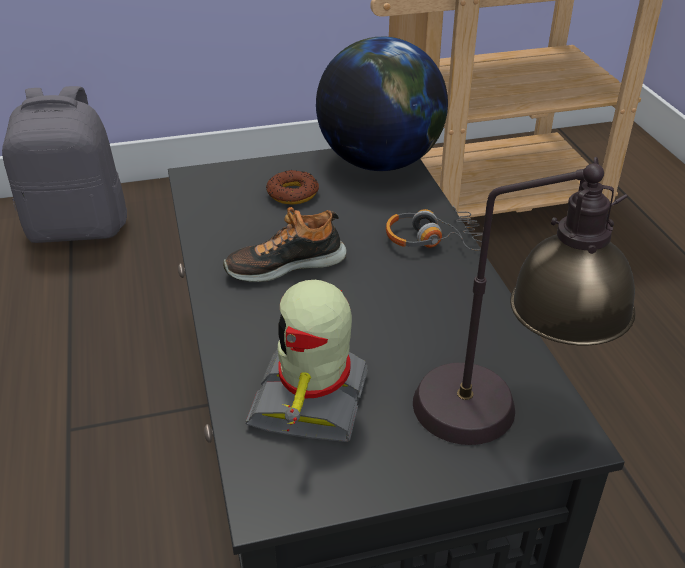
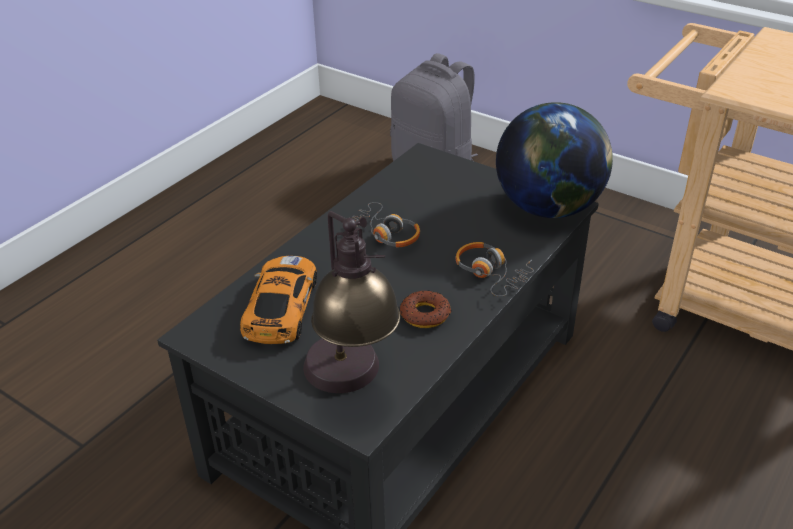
camera: 50 degrees right, 0 degrees up
shoe [223,207,347,282] -> headphones [353,202,420,248]
toy robot [245,280,368,442] -> toy car [240,256,317,344]
donut [266,170,319,205] -> donut moved to [400,290,451,328]

